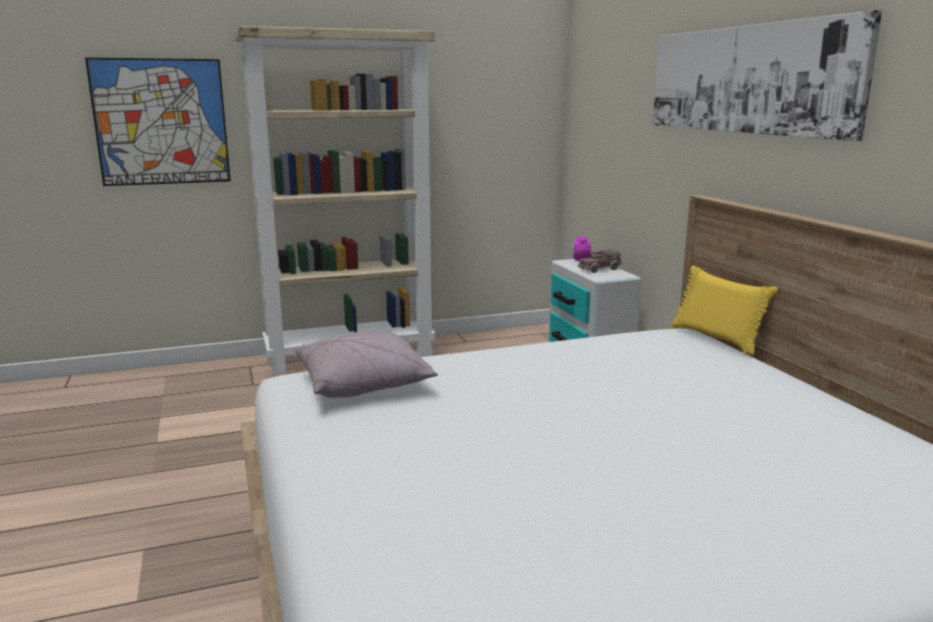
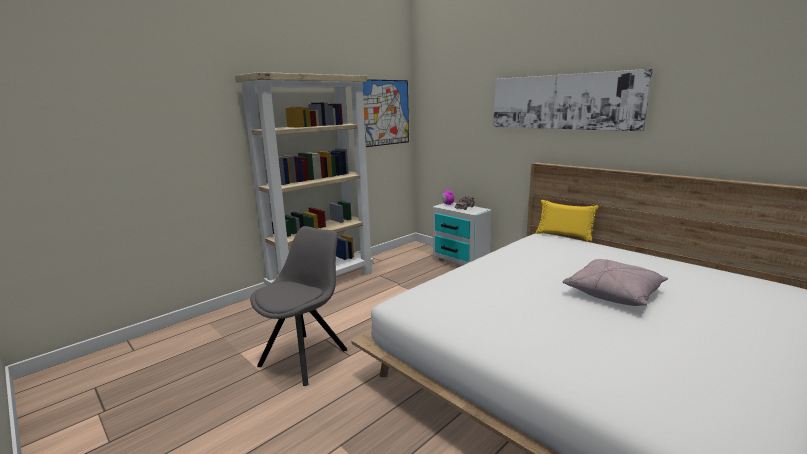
camera: 25 degrees left, 0 degrees up
picture [85,58,231,186] -> picture moved to [363,79,409,147]
purple pillow [295,331,438,398] -> purple pillow moved to [562,259,669,306]
none -> grey chair [250,226,347,386]

